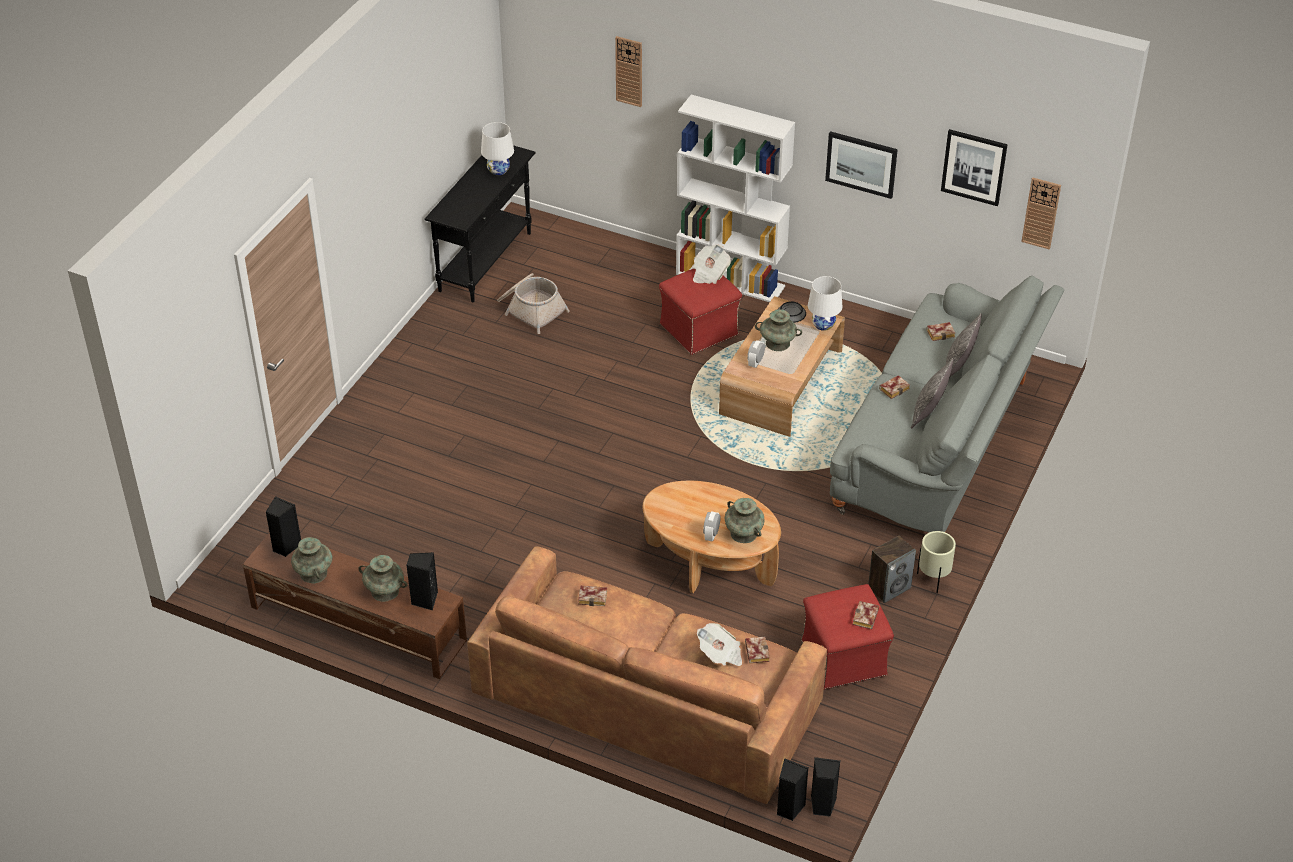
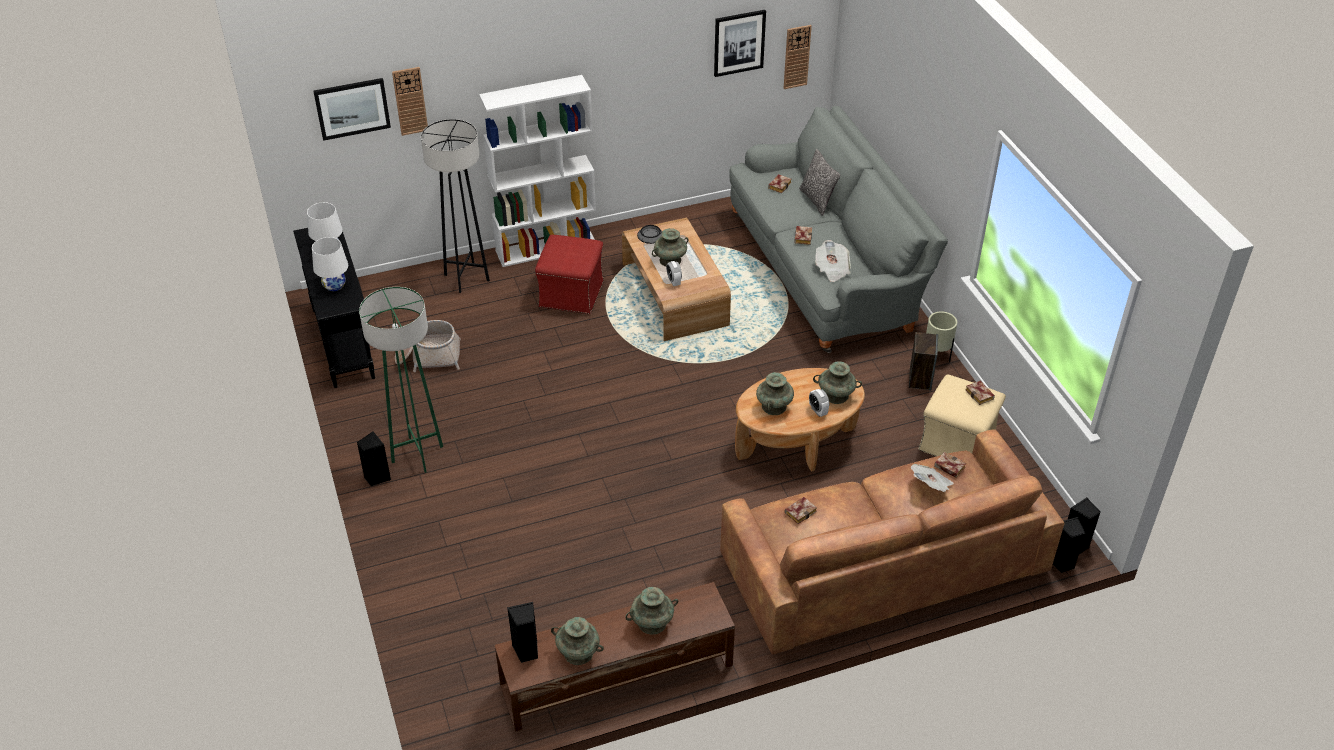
camera: 45 degrees left, 0 degrees up
black speaker [407,552,438,611] -> black speaker moved to [357,432,391,487]
newspaper [692,244,731,284] -> newspaper moved to [815,240,851,282]
red ottoman [801,584,894,690] -> beige ottoman [918,374,1006,456]
white table lamp [808,276,842,331] -> white table lamp moved to [312,237,348,291]
picture [825,131,898,199] -> picture moved to [313,78,391,141]
pillow [911,358,953,428] -> none
none -> green floor lamp [359,287,443,473]
none -> grey floor lamp [421,119,490,293]
none -> turquoise vase [756,372,794,415]

